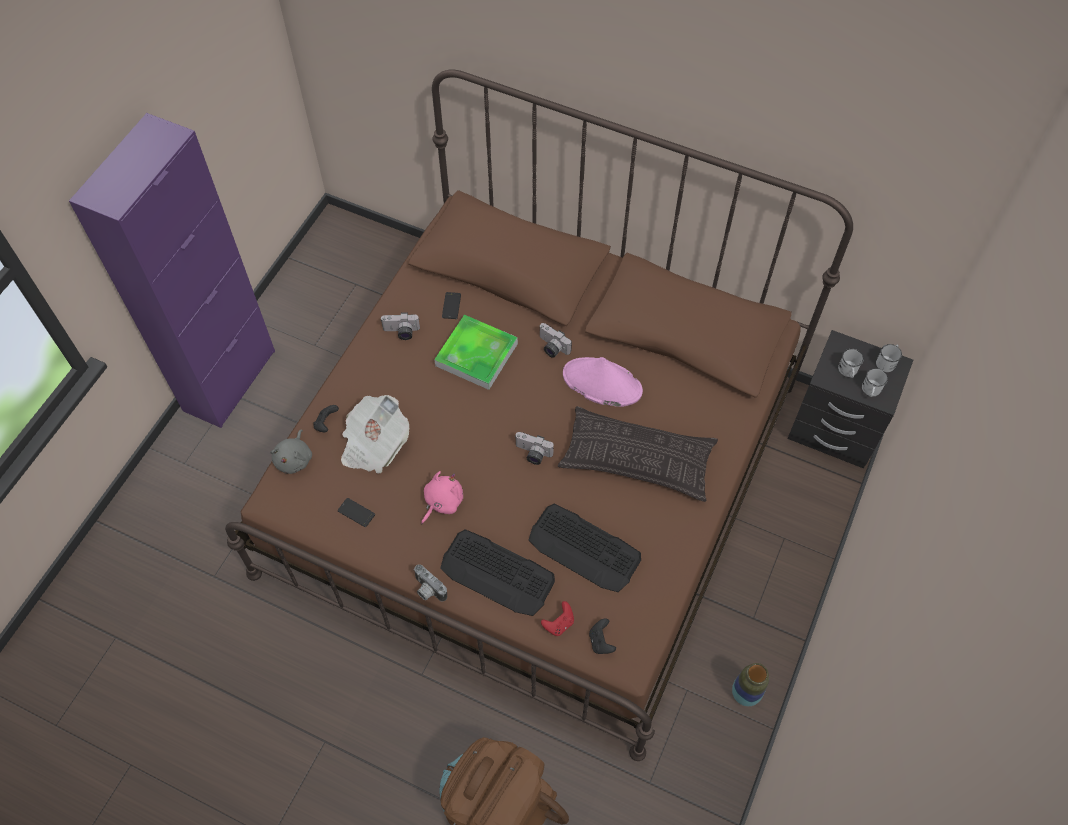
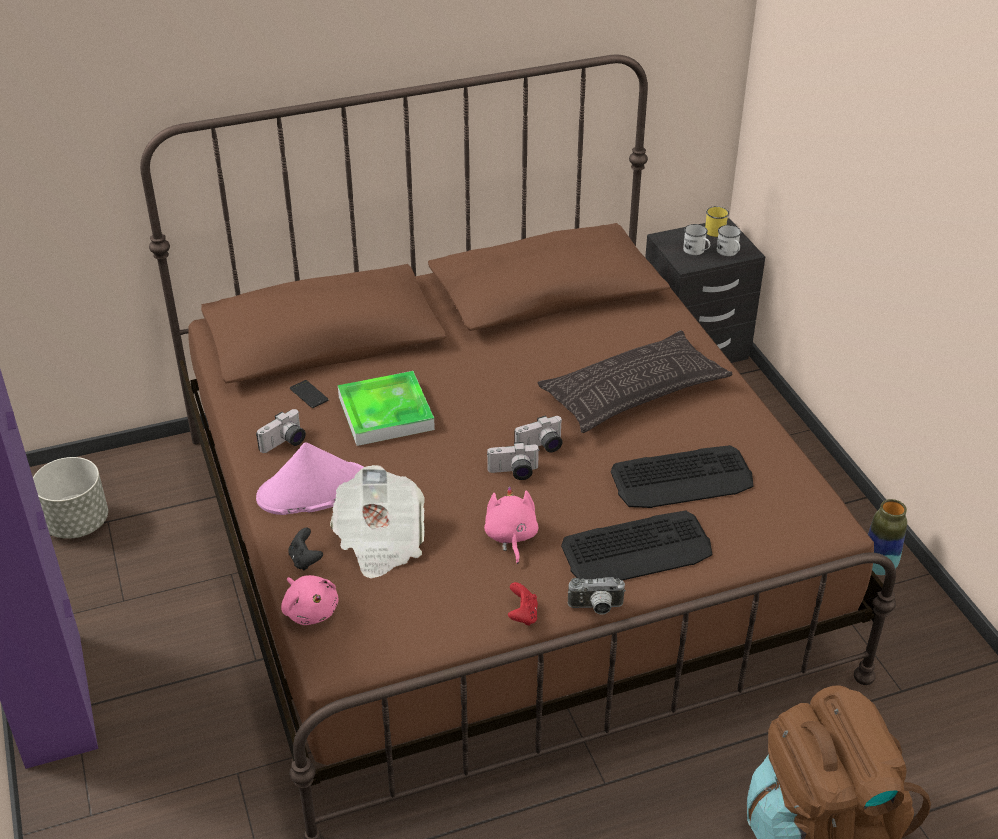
camera: 45 degrees left, 20 degrees down
grey plush toy [270,430,312,474] -> pink plush toy [281,575,339,625]
phone [338,498,375,527] -> none
camera [540,323,572,358] -> camera moved to [487,442,540,480]
red game controller [541,601,574,636] -> red game controller moved to [508,582,538,626]
pink hat [563,357,643,407] -> pink hat moved to [256,442,364,515]
black game controller [589,618,616,654] -> none
white mug [876,344,902,372] -> yellow mug [705,206,729,237]
none -> grey planter [33,457,108,539]

